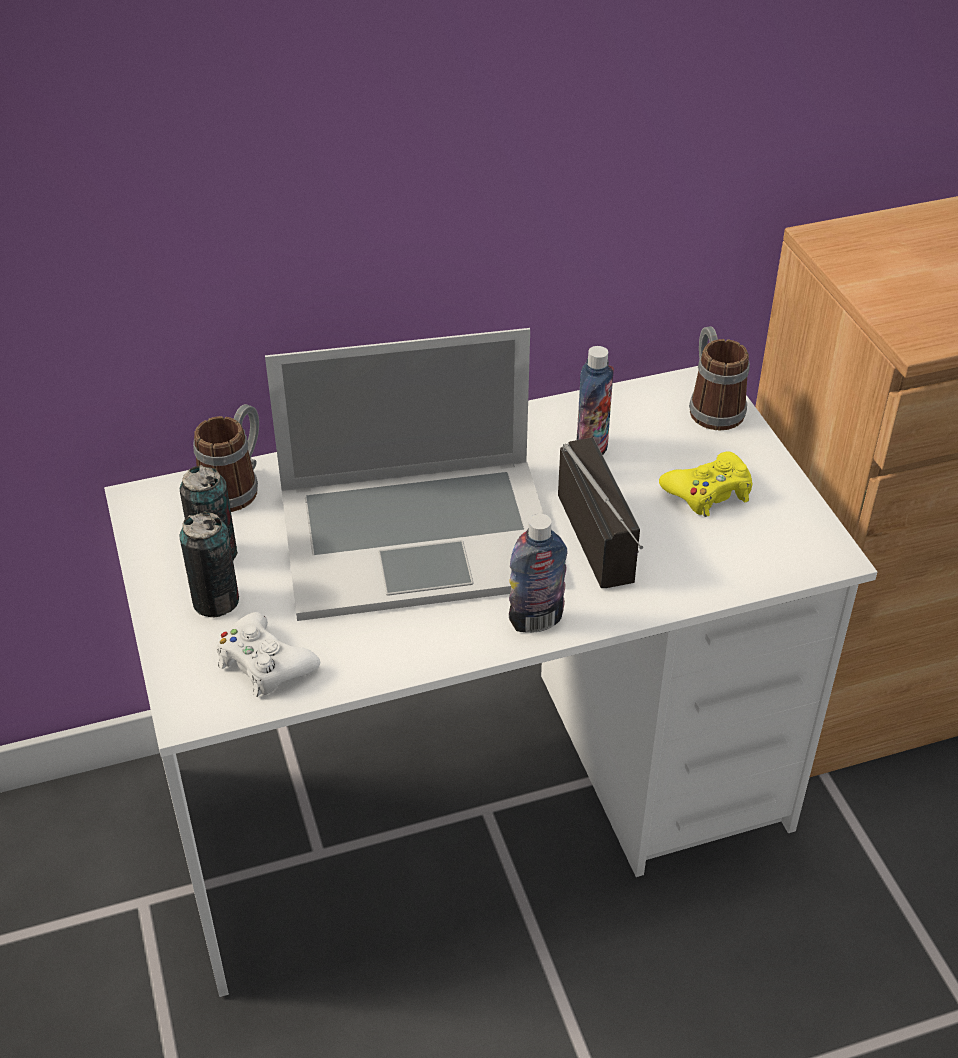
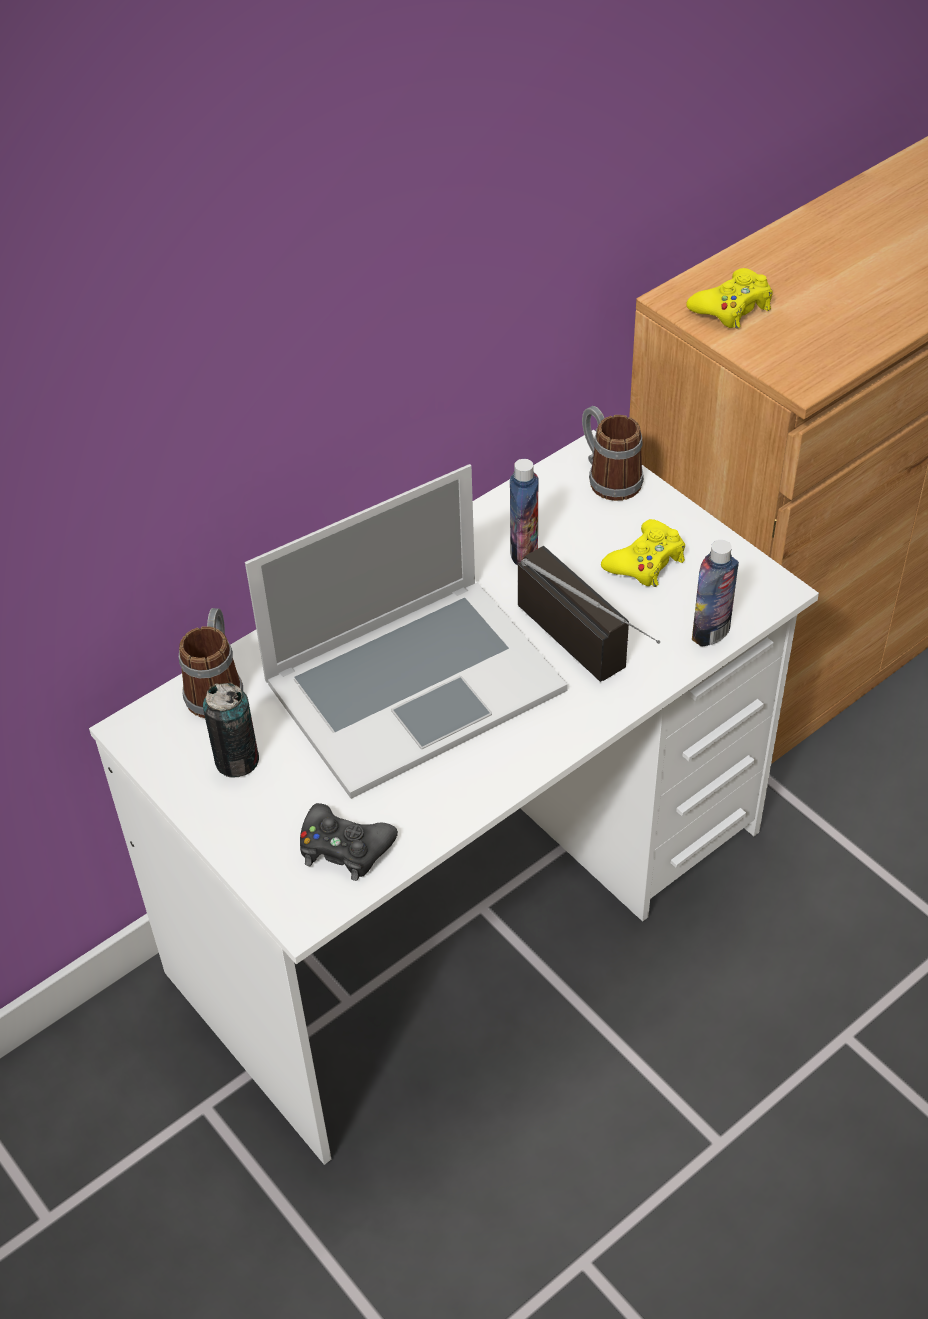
camera: 20 degrees left, 5 degrees up
can [180,511,239,617] -> none
white game controller [216,612,320,697] -> black game controller [300,803,398,881]
bottle [509,514,567,633] -> bottle moved to [692,540,739,647]
none -> yellow game controller [686,268,773,329]

